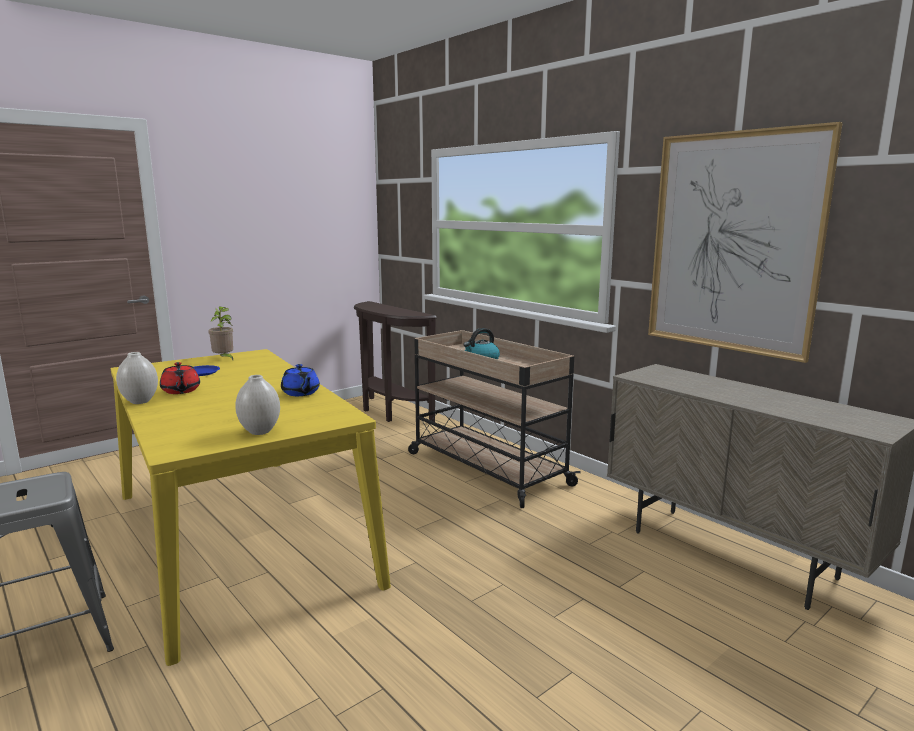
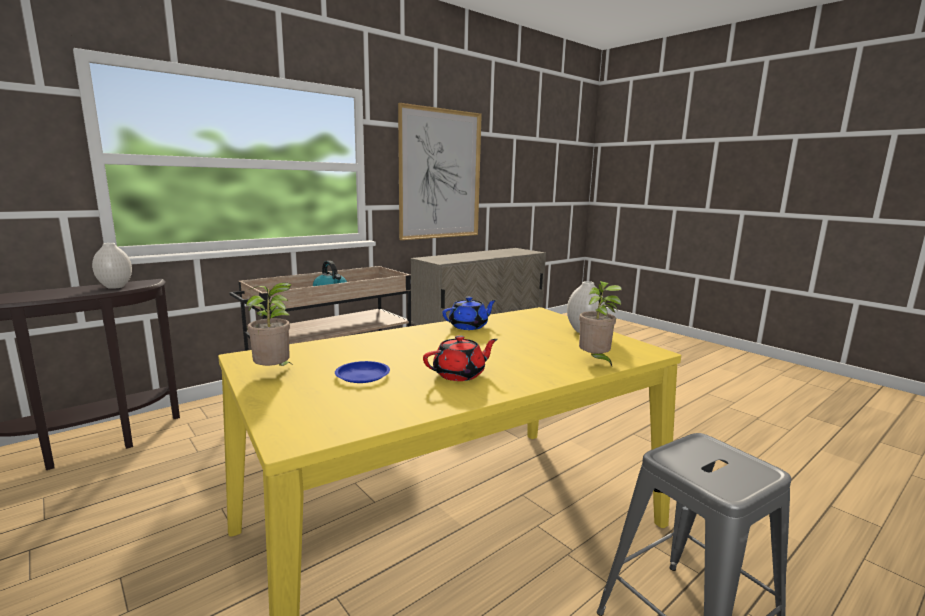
camera: 90 degrees left, 0 degrees up
white vase [116,352,158,404] -> white vase moved to [92,243,132,289]
none -> potted plant [579,281,622,366]

